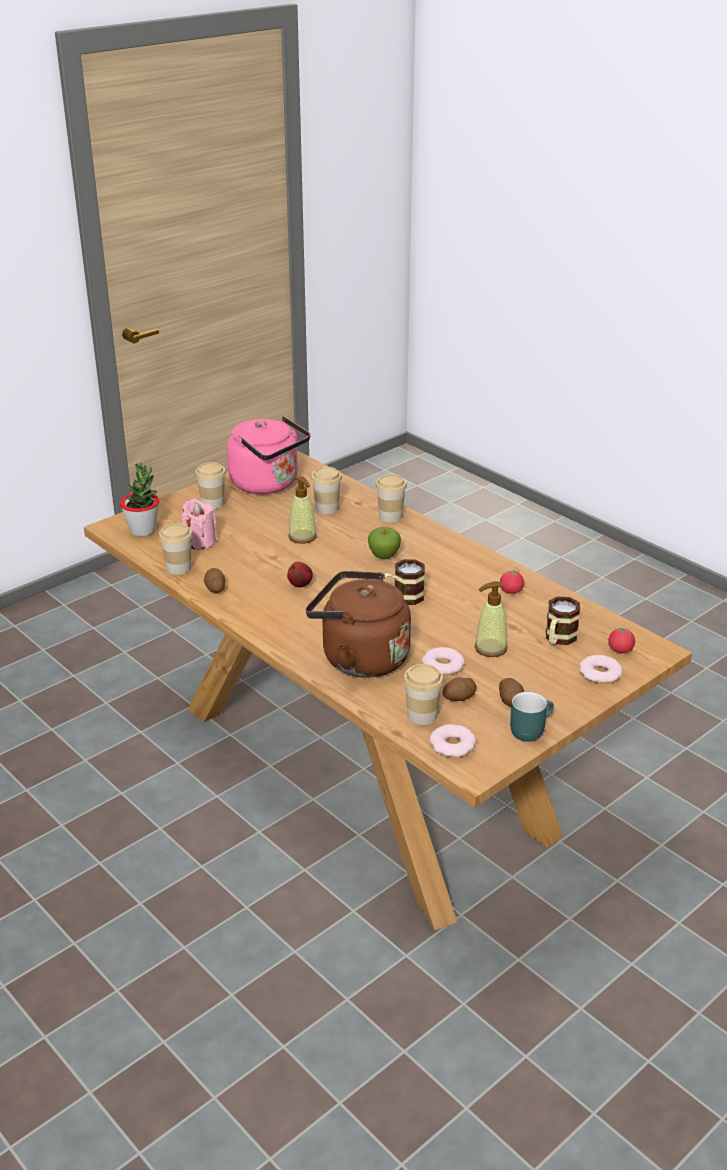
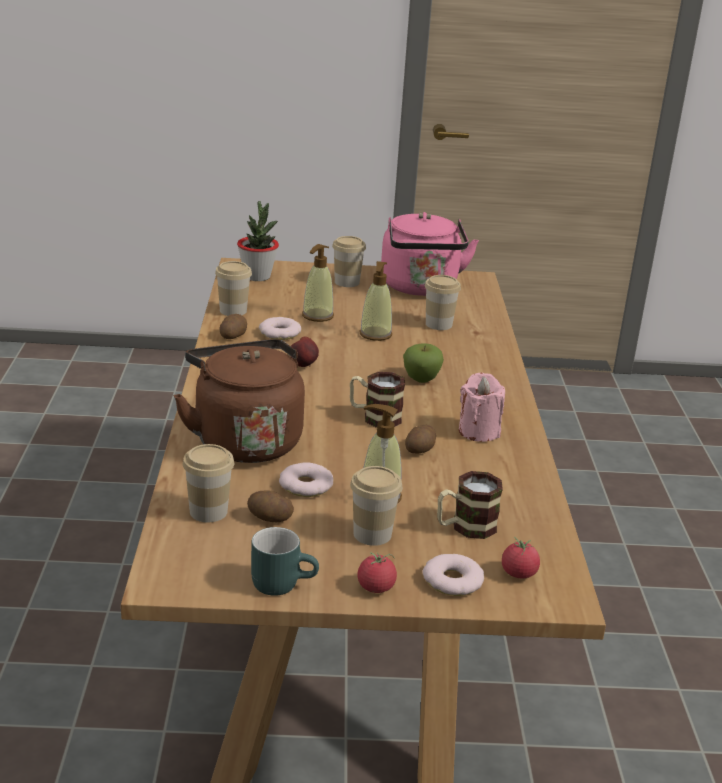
camera: 40 degrees right, 5 degrees down
pink candle [181,499,217,550] -> pink candle moved to [459,372,505,442]
cup [375,474,407,522] -> cup moved to [350,466,402,546]
donut [430,724,476,757] -> donut moved to [259,317,301,340]
potato [499,678,524,707] -> potato moved to [405,425,436,454]
tomato [500,567,524,594] -> tomato moved to [358,552,397,593]
none -> soap dispenser [302,244,334,322]

